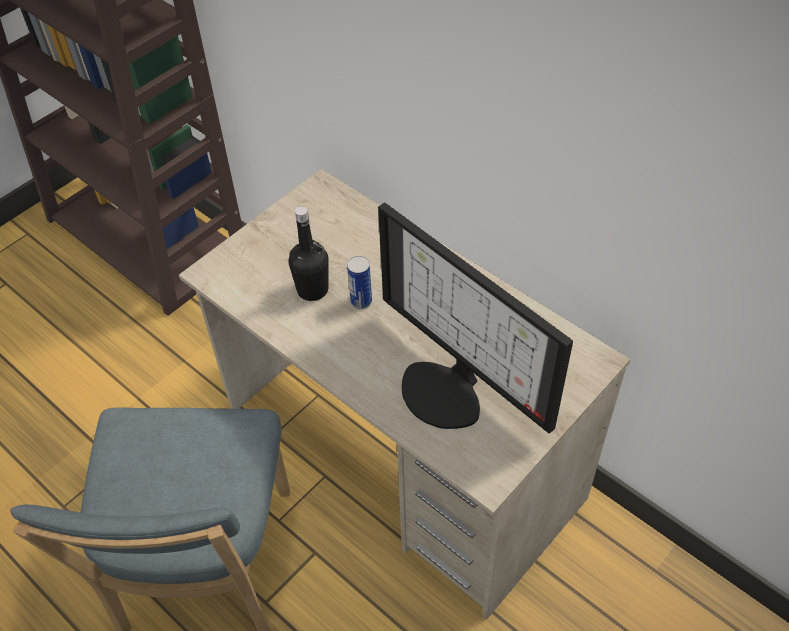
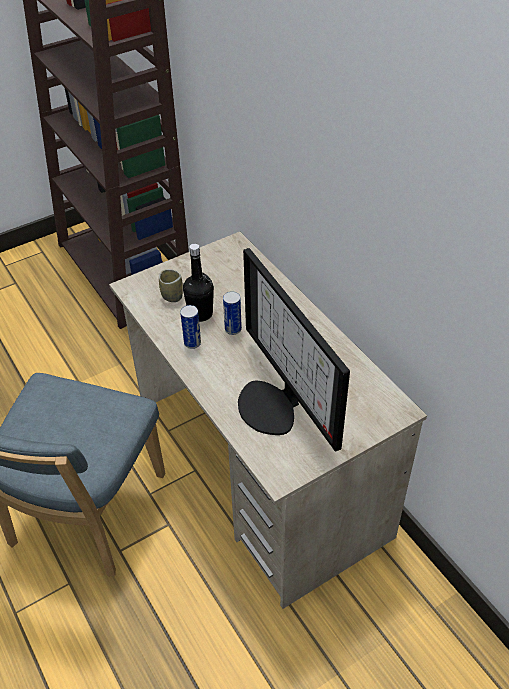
camera: 15 degrees right, 5 degrees down
none -> cup [159,269,183,302]
none -> can [180,305,201,349]

